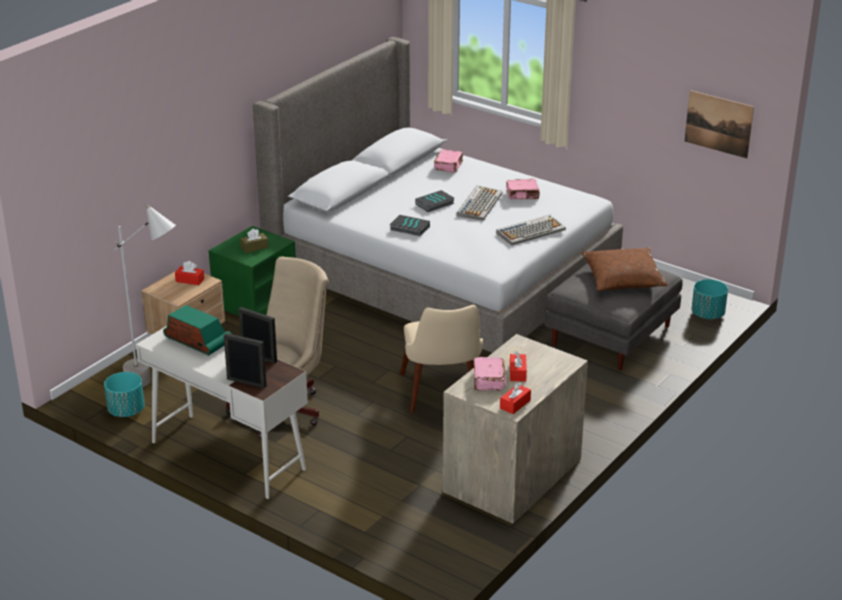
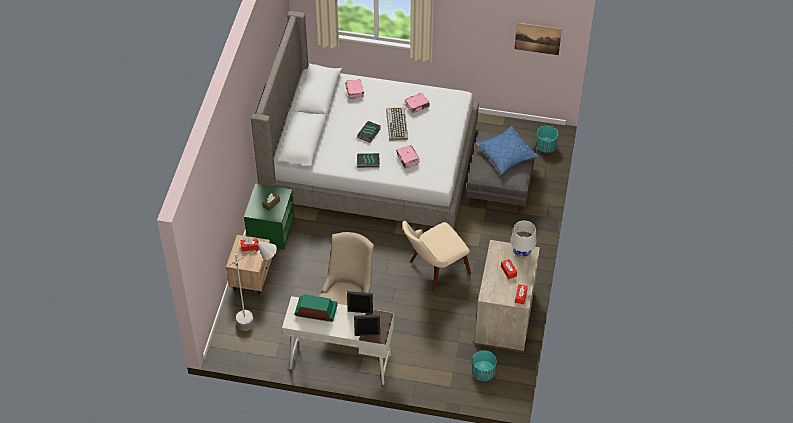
camera: 25 degrees left, 20 degrees up
turquoise planter [104,372,145,417] -> turquoise planter moved to [472,350,497,381]
beige chair [400,305,483,413] -> beige chair turned 90 degrees clockwise [402,221,471,292]
pink book [473,357,506,391] -> pink book moved to [396,145,420,168]
keyboard [496,215,566,245] -> none
brown pillow [582,247,668,291] -> blue pillow [475,126,539,175]
none -> white table lamp [510,221,536,258]

